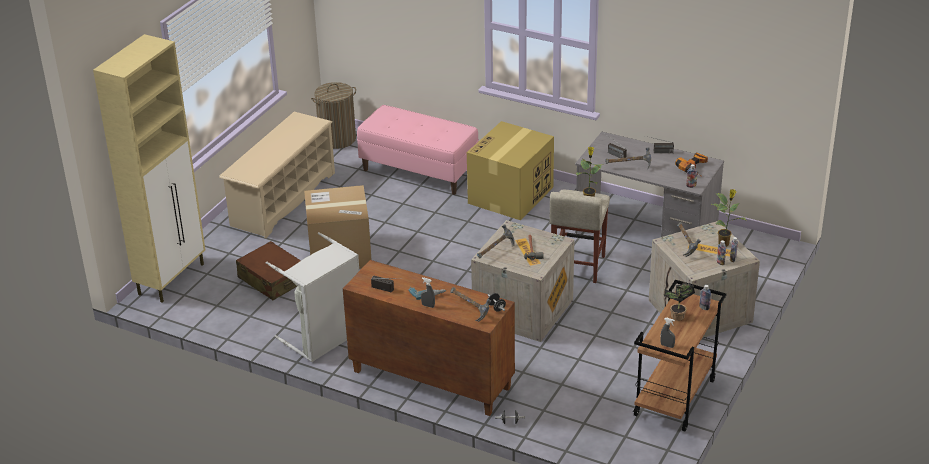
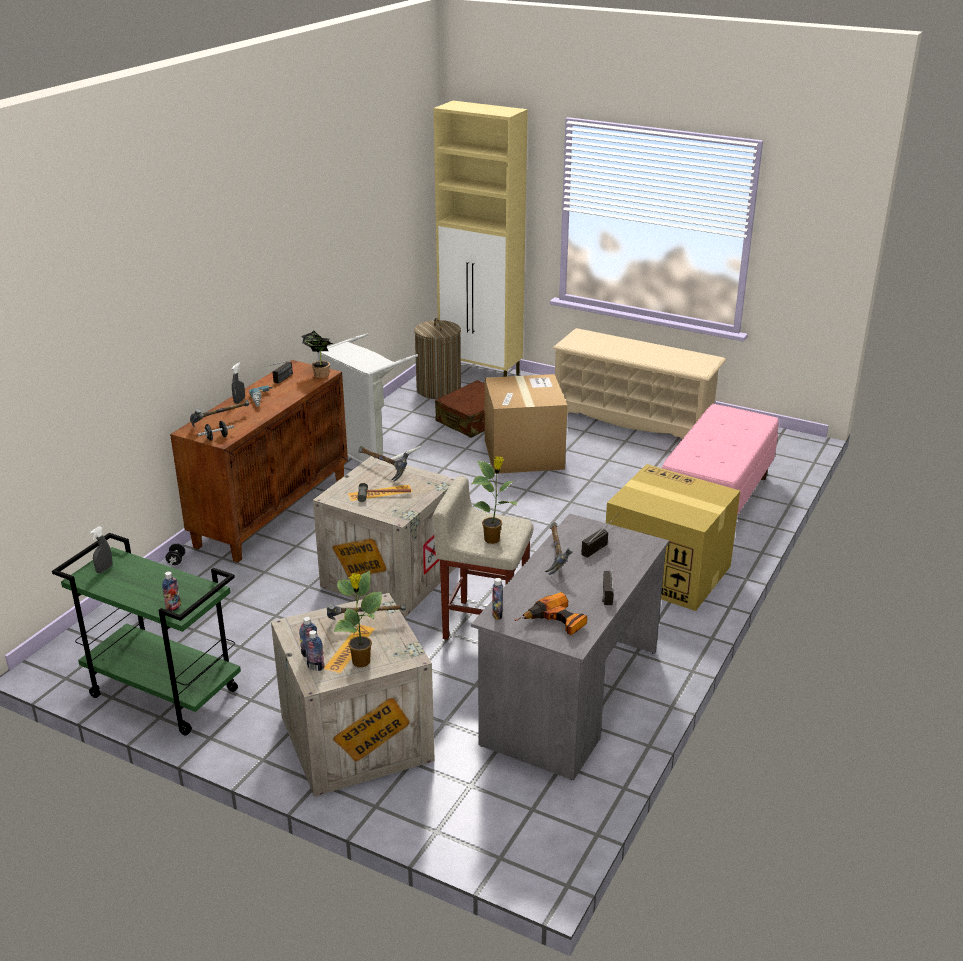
camera: 90 degrees right, 5 degrees down
laundry basket [311,82,356,149] -> laundry basket moved to [414,318,461,399]
brown cart [633,280,727,431] -> green cart [52,533,241,736]
potted plant [664,283,695,321] -> potted plant moved to [301,330,333,378]

